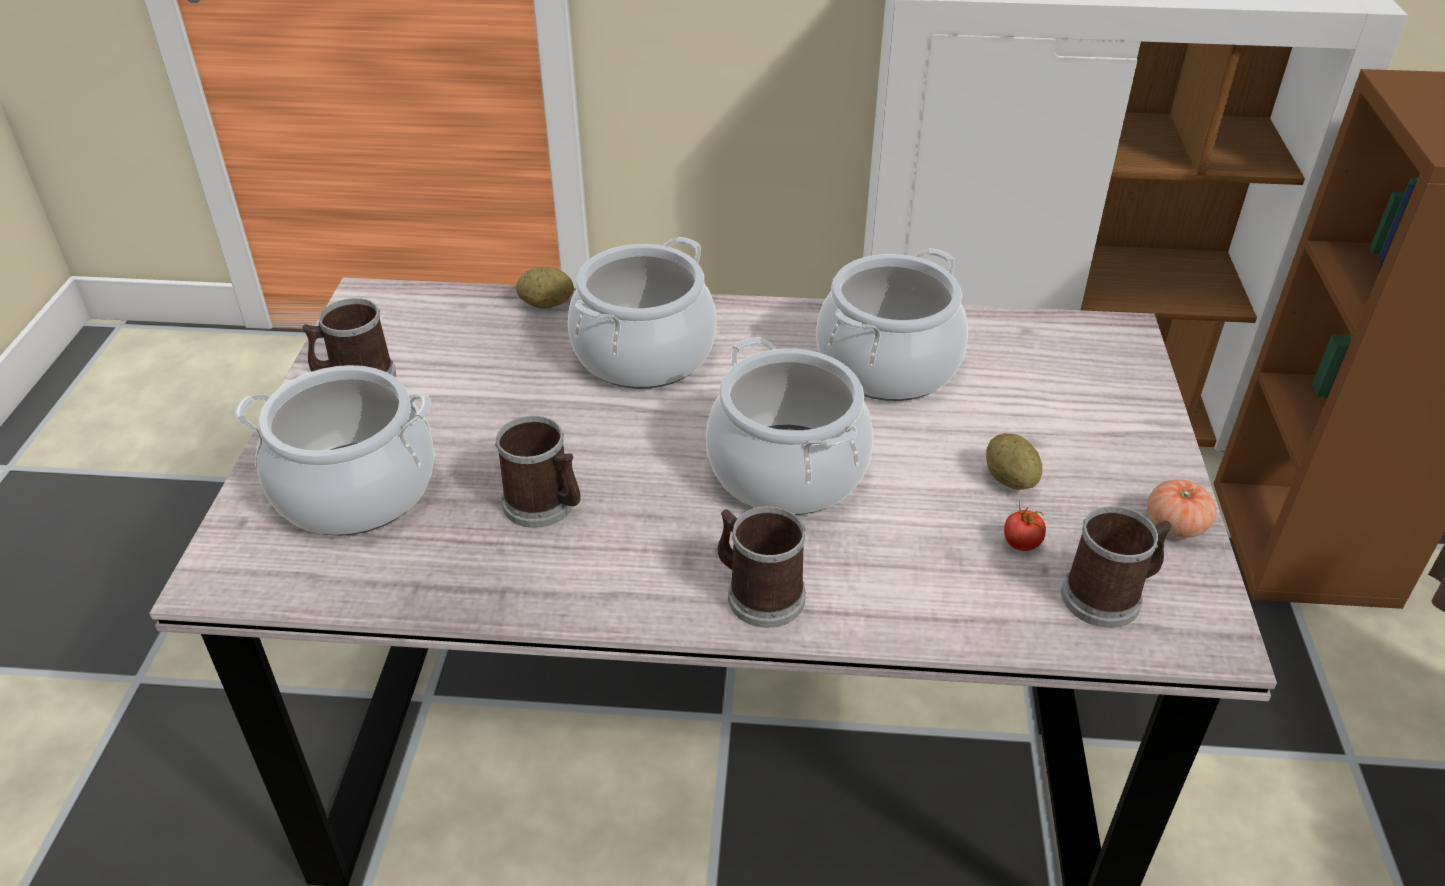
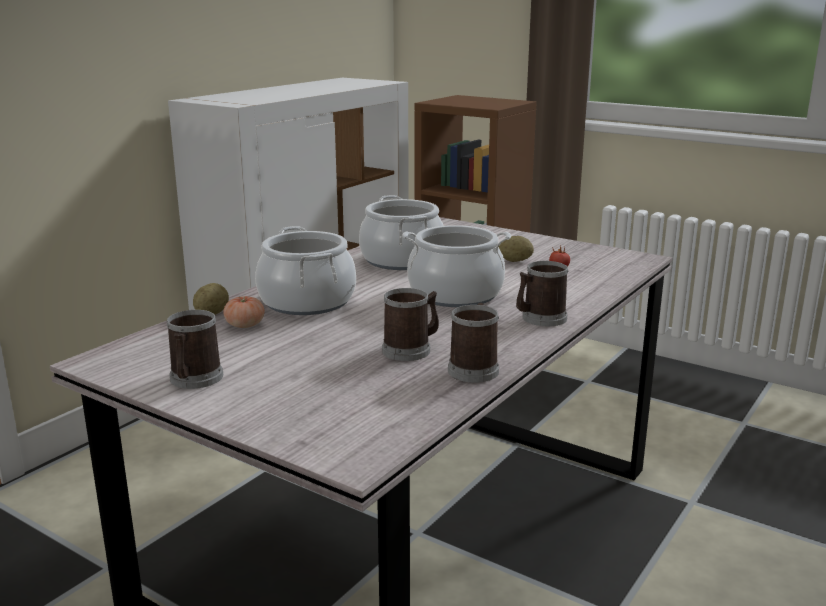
camera: 60 degrees left, 20 degrees down
cooking pot [235,365,434,536] -> none
mug [1061,506,1172,628] -> mug moved to [448,303,499,383]
tomato [1147,480,1216,538] -> tomato moved to [223,296,265,328]

